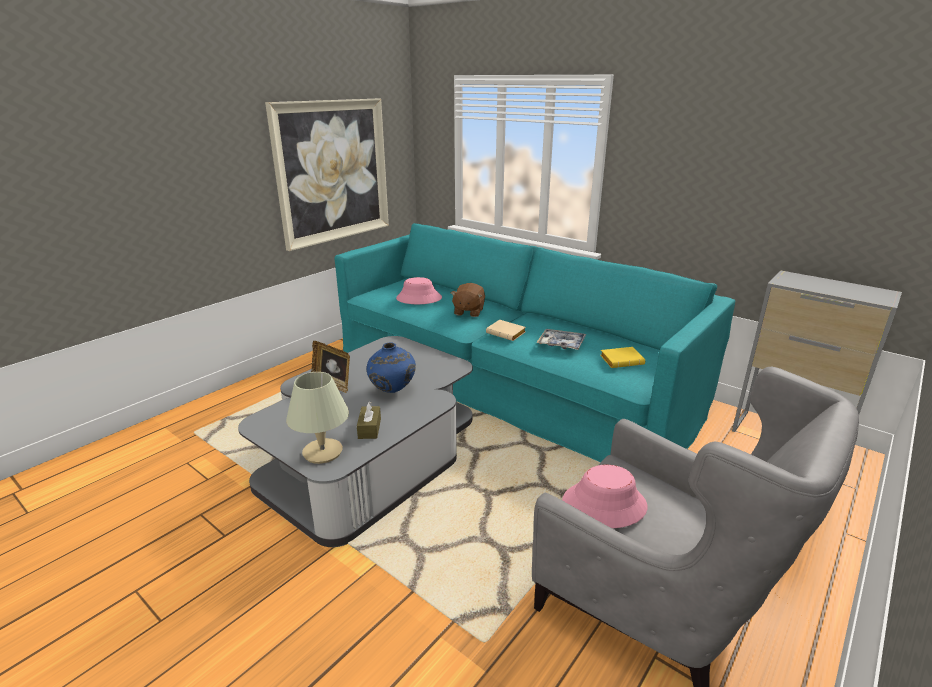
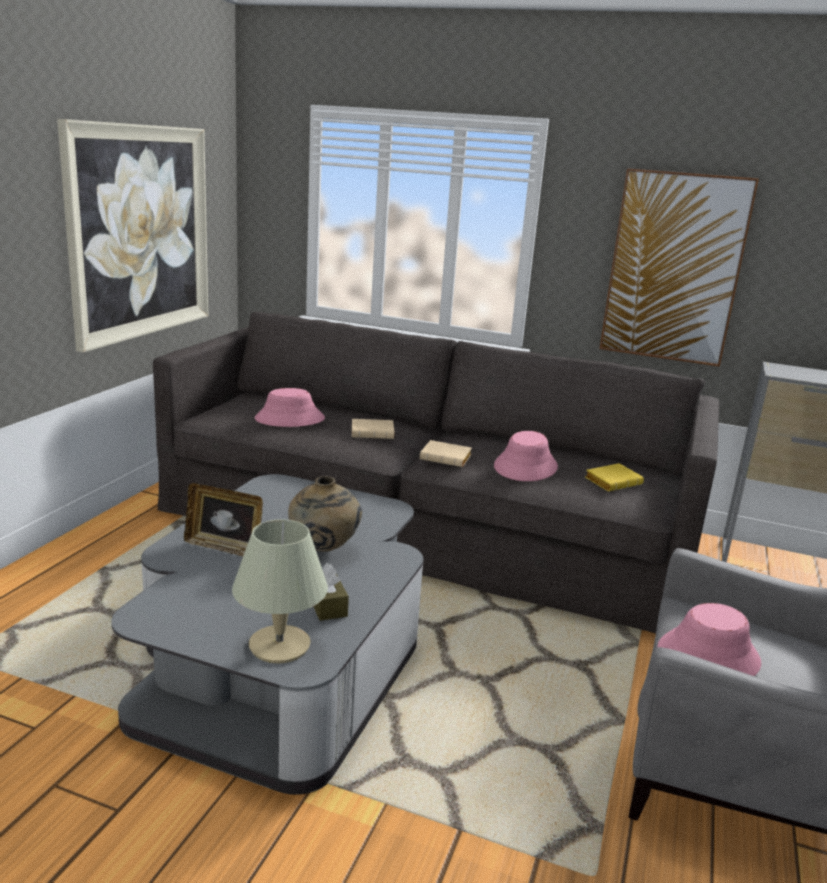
camera: 20 degrees left, 5 degrees down
turquoise sofa [335,223,735,462] -> grey sofa [153,312,719,634]
blue vase [367,342,416,393] -> beige vase [288,476,362,552]
brown plush toy [451,283,485,317] -> beige book [352,419,395,439]
tray [536,329,586,350] -> pink hat [494,431,558,481]
none -> picture [600,168,759,366]

